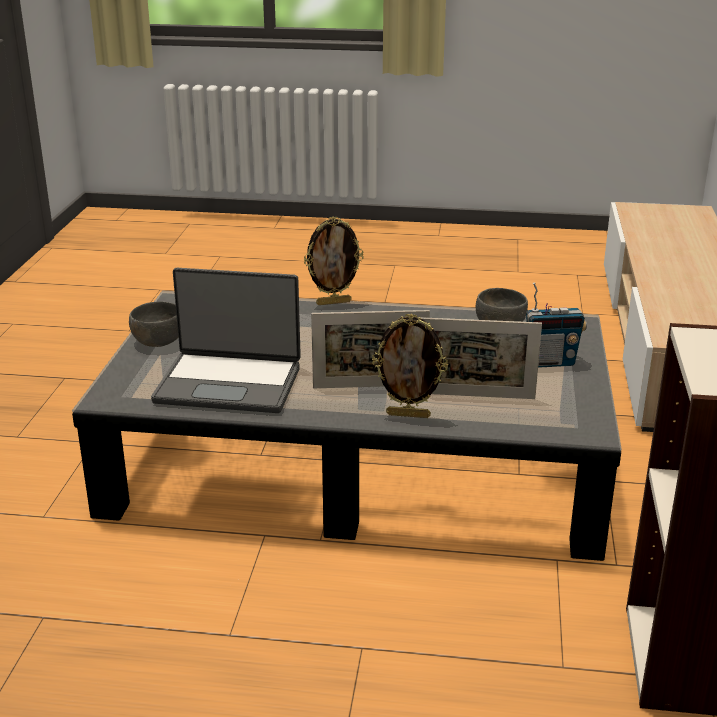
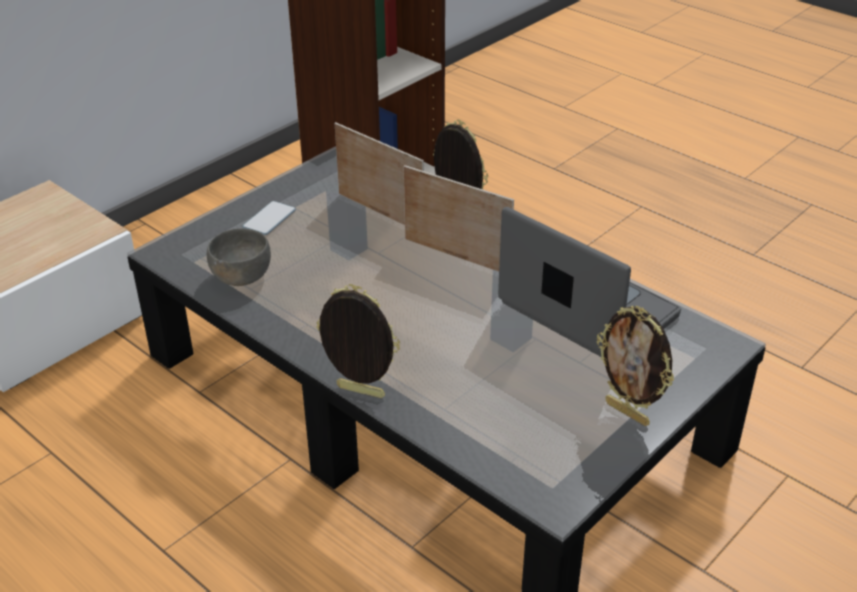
camera: 145 degrees left, 10 degrees up
grey bowl [129,302,178,347] -> picture frame [597,306,674,426]
radio [526,282,587,368] -> phone [242,201,296,235]

